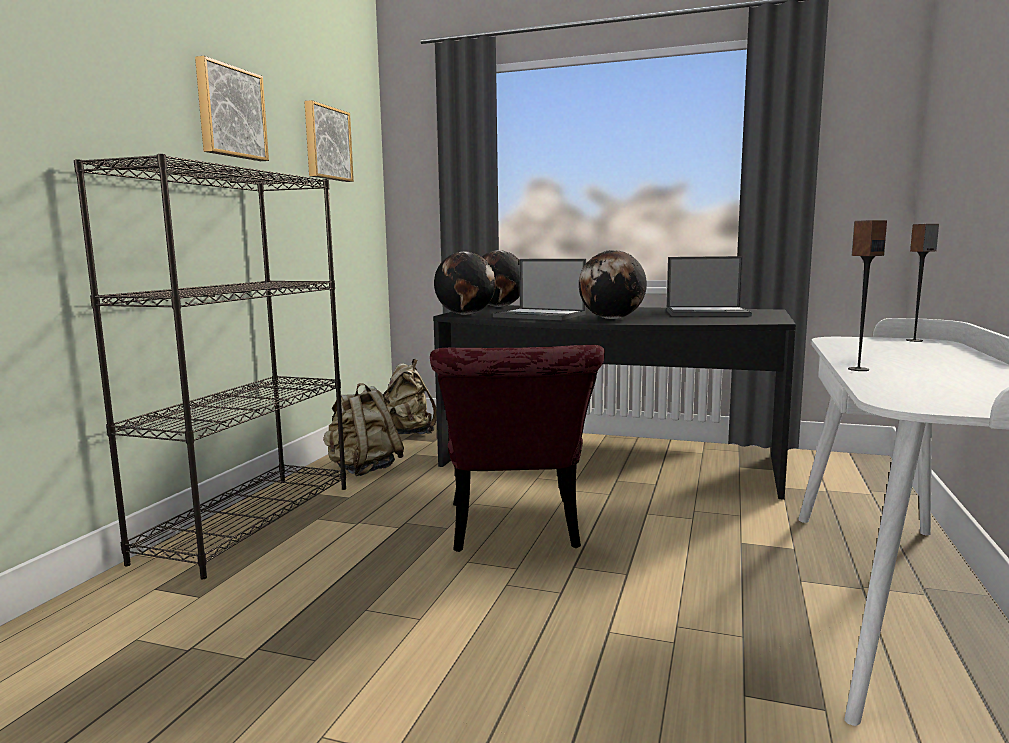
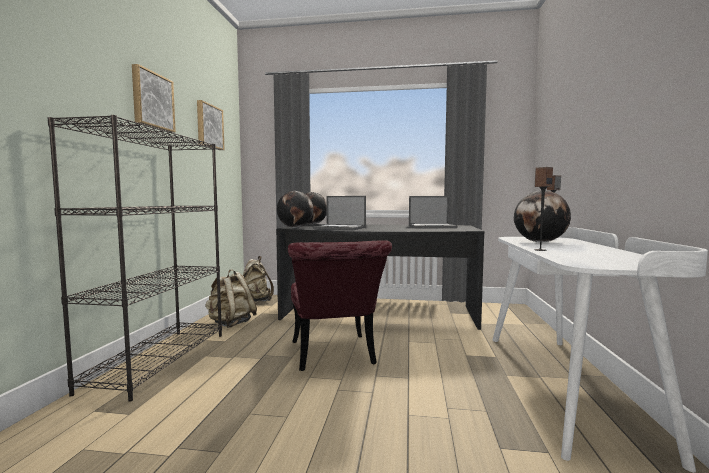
camera: 10 degrees left, 5 degrees down
globe [579,250,647,319] -> globe moved to [514,191,571,242]

